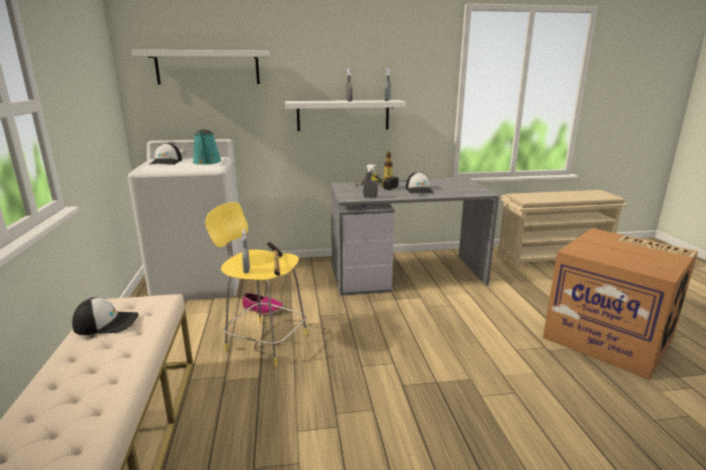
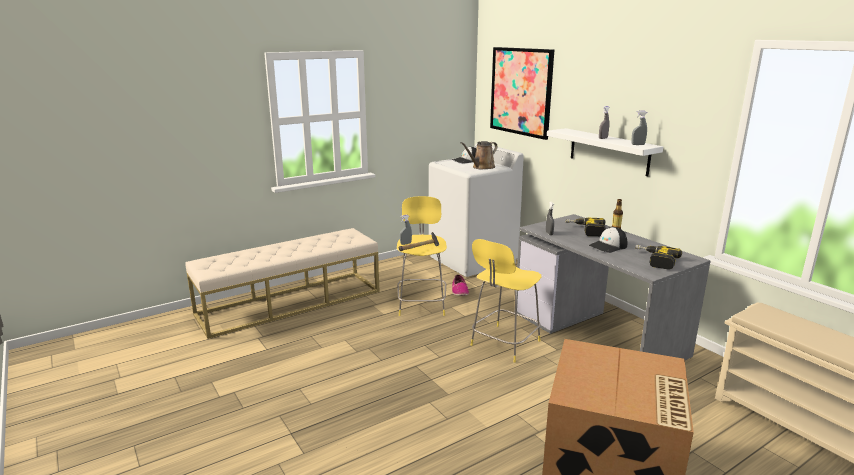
camera: 65 degrees right, 0 degrees up
cap [72,297,139,335] -> none
white shelf [132,50,270,85] -> picture [490,47,554,140]
turquoise watering can [193,129,222,165] -> brown watering can [460,141,497,169]
none -> yellow stool [471,239,542,363]
none -> power drill [635,245,682,270]

